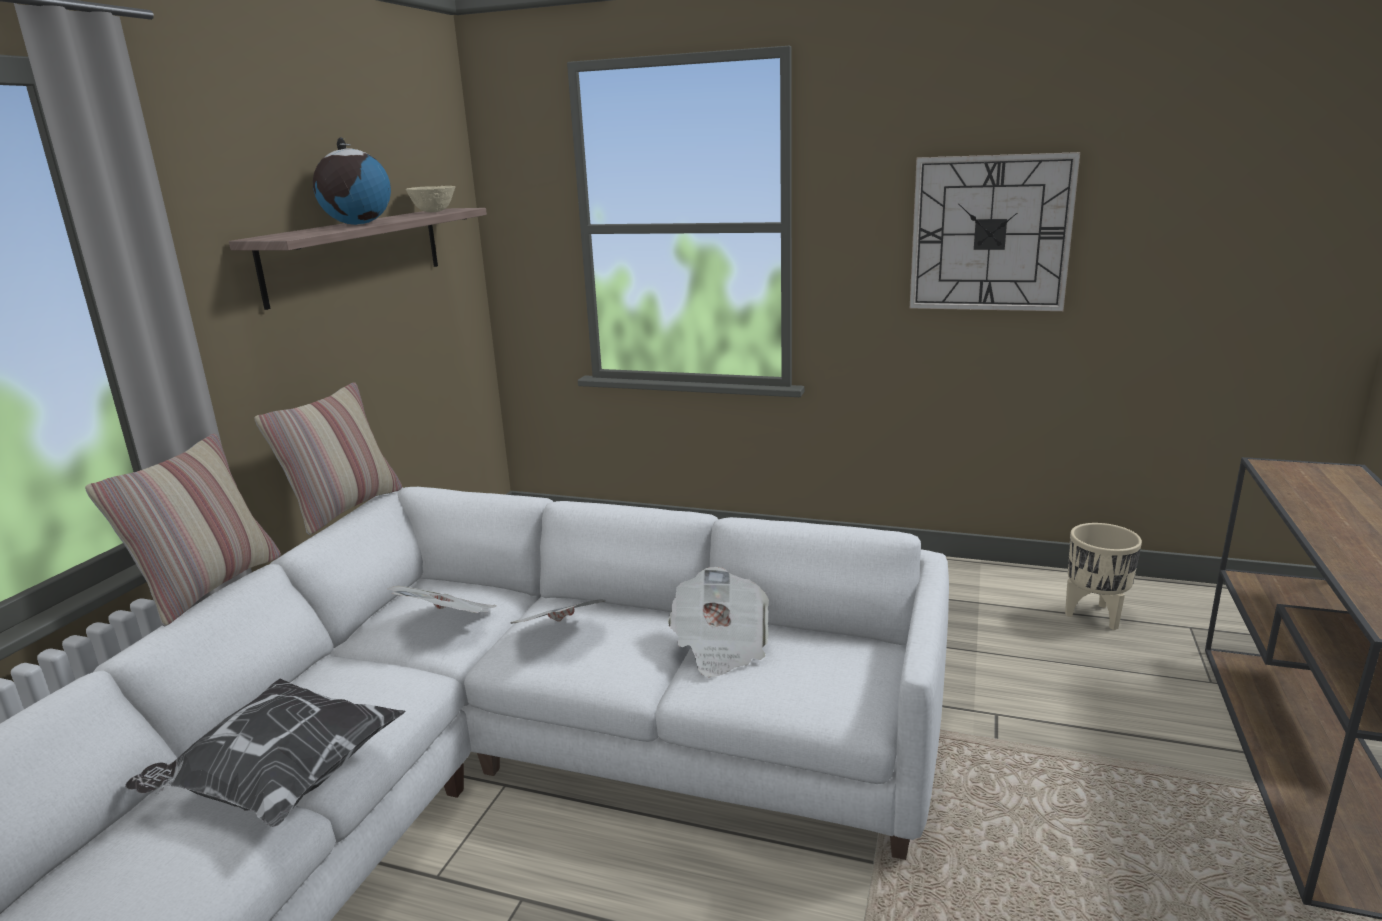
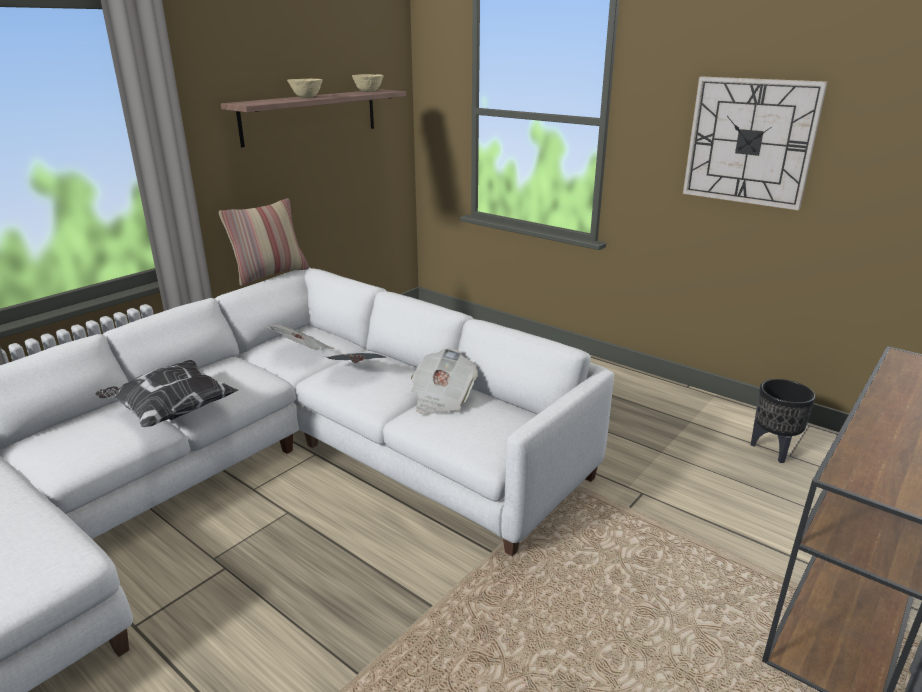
camera: 20 degrees right, 5 degrees up
pillow [85,434,281,626] -> none
globe [313,138,391,225] -> beige bowl [287,79,323,98]
beige planter [1065,523,1142,630] -> black planter [751,379,816,463]

